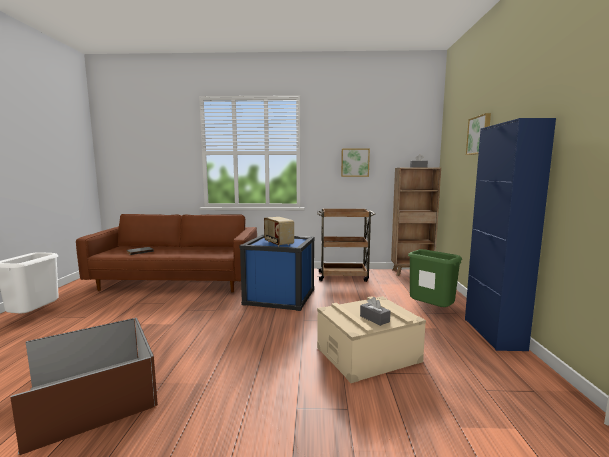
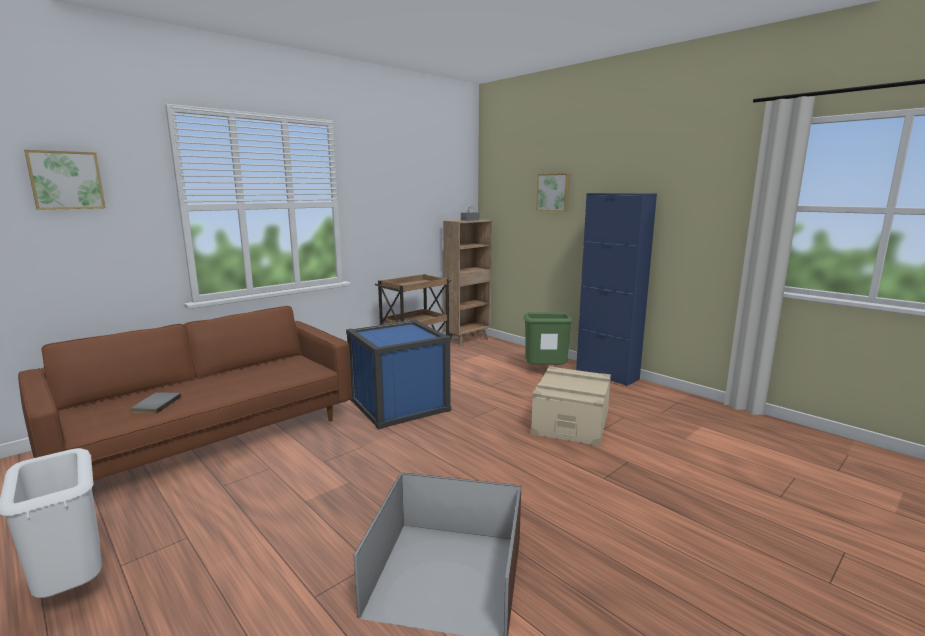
camera: 45 degrees left, 5 degrees up
radio [264,217,294,246] -> none
picture [341,149,370,177] -> picture moved to [24,150,106,210]
grey tissue box [360,297,390,326] -> none

